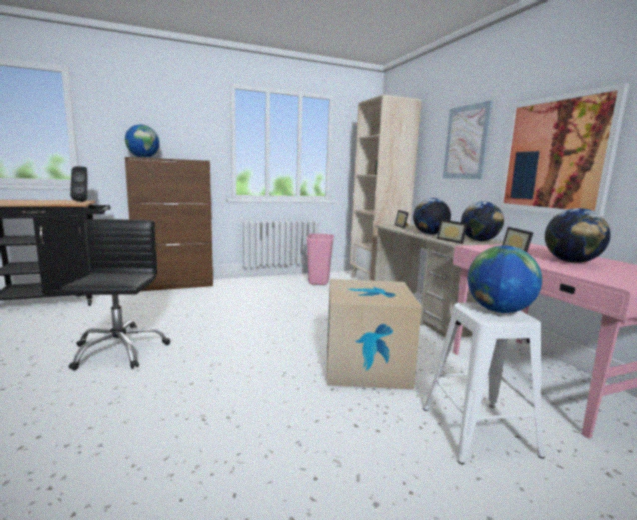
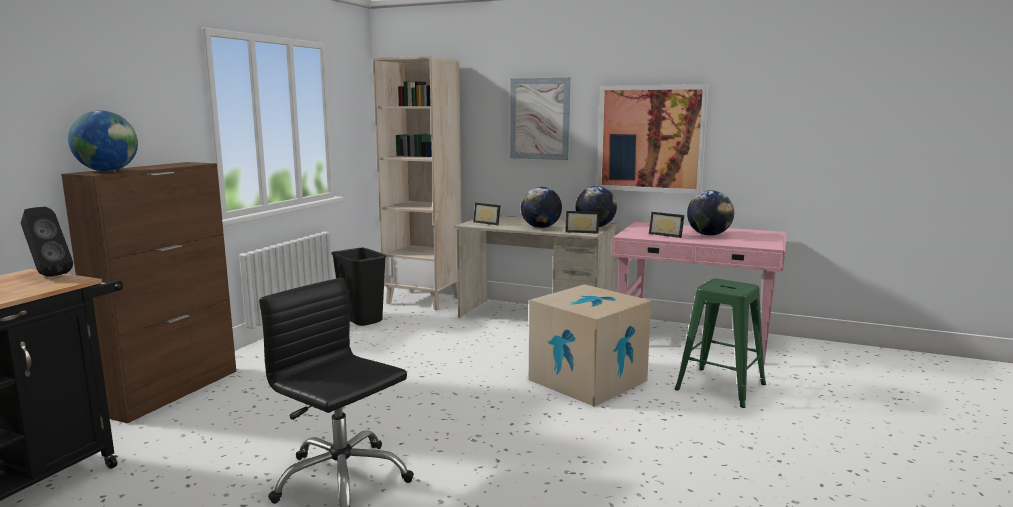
camera: 45 degrees left, 0 degrees up
pink trash can [306,233,334,285] -> black trash can [331,248,386,326]
white stool [423,303,545,464] -> green stool [675,279,766,408]
globe [468,245,542,313] -> none

